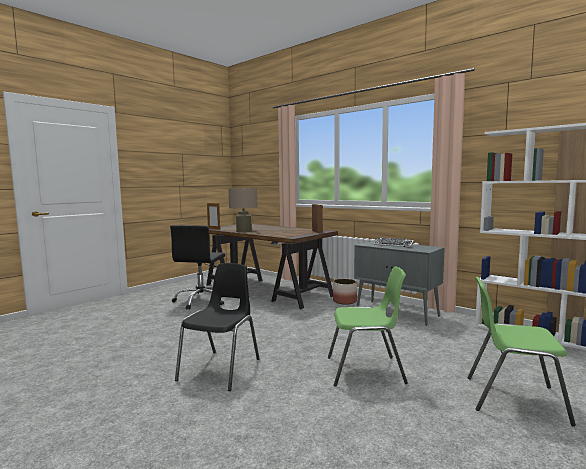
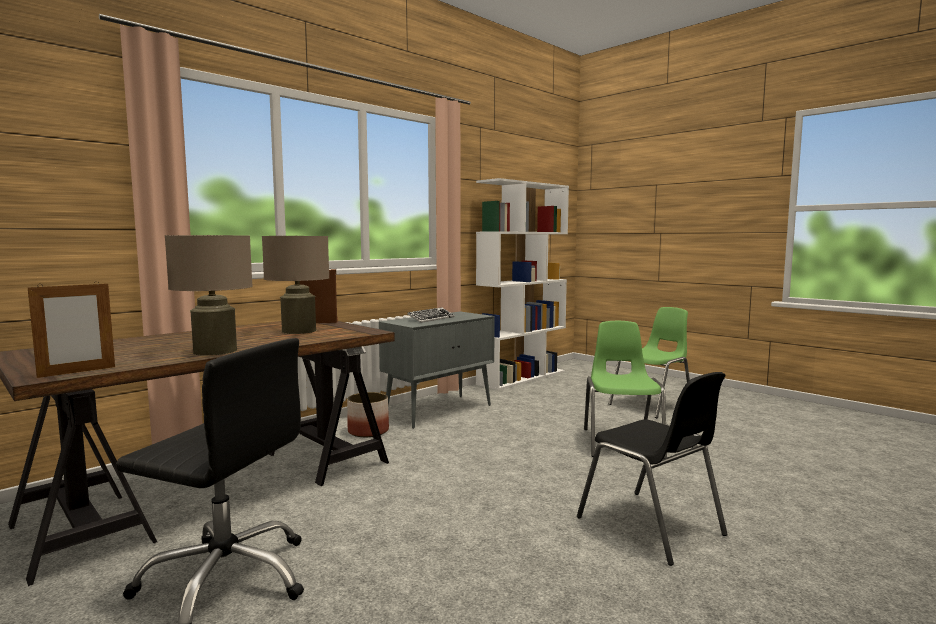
camera: 85 degrees left, 0 degrees up
black chair [175,263,260,391] -> black chair turned 150 degrees counterclockwise [577,372,728,566]
green chair [467,277,576,427] -> green chair turned 150 degrees counterclockwise [609,307,690,419]
none -> beige table lamp [262,235,329,334]

